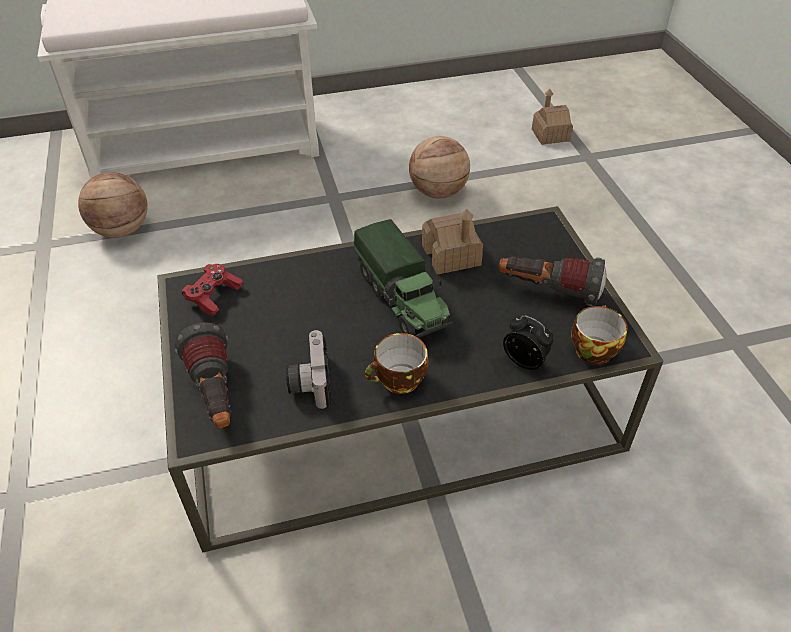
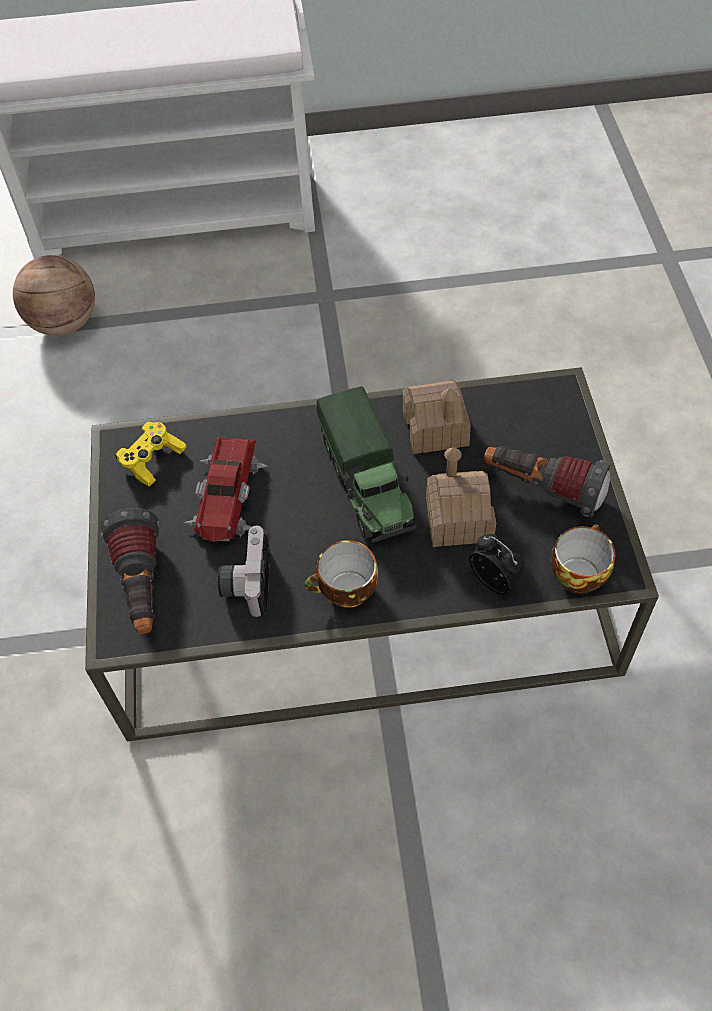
camera: 10 degrees right, 10 degrees up
red game controller [182,264,243,316] -> yellow game controller [115,422,186,487]
basketball [409,136,470,199] -> none
toy house [532,89,573,145] -> toy house moved to [426,447,496,547]
none -> toy car [183,436,267,542]

